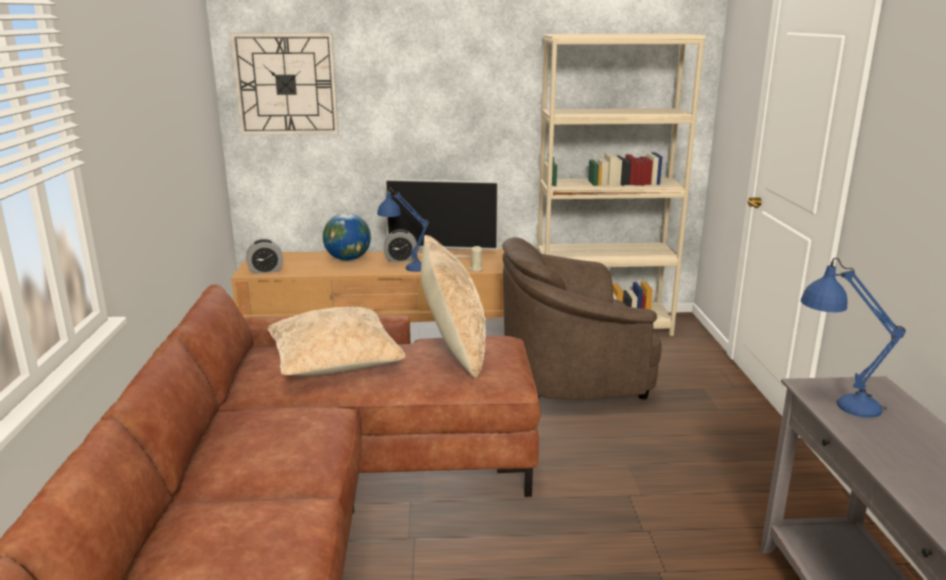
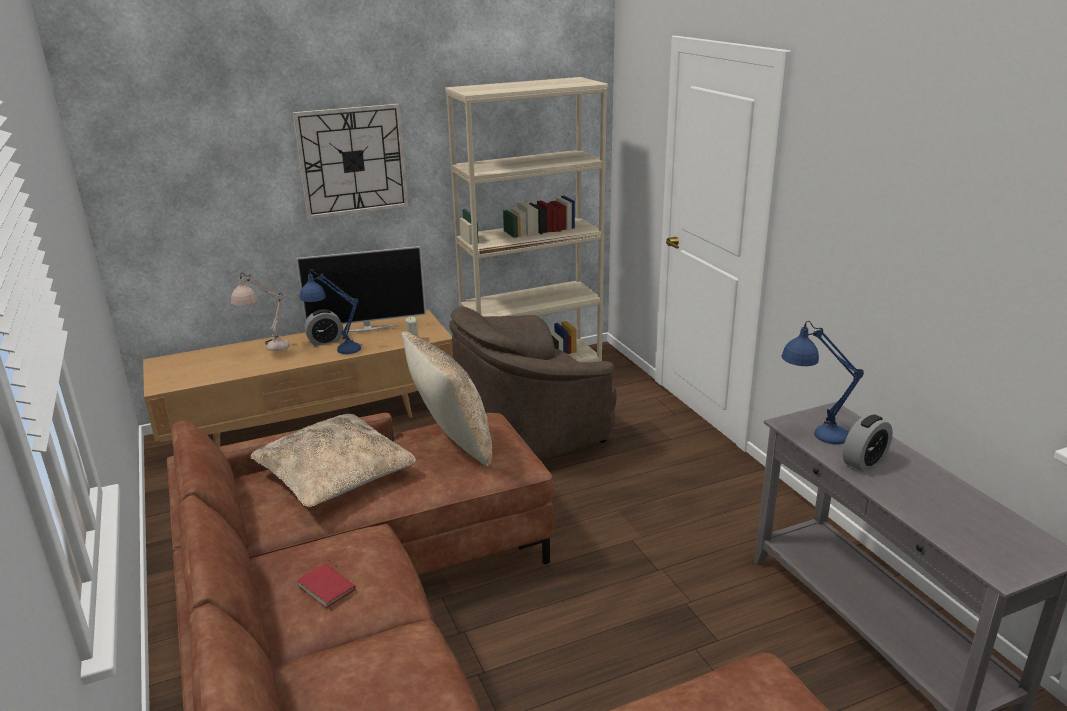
camera: 20 degrees left, 5 degrees up
wall clock [230,33,339,135] -> wall clock moved to [293,104,409,219]
alarm clock [246,239,283,274] -> alarm clock moved to [843,415,893,472]
globe [323,213,371,261] -> beige table lamp [231,272,290,351]
none -> red book [296,559,356,608]

